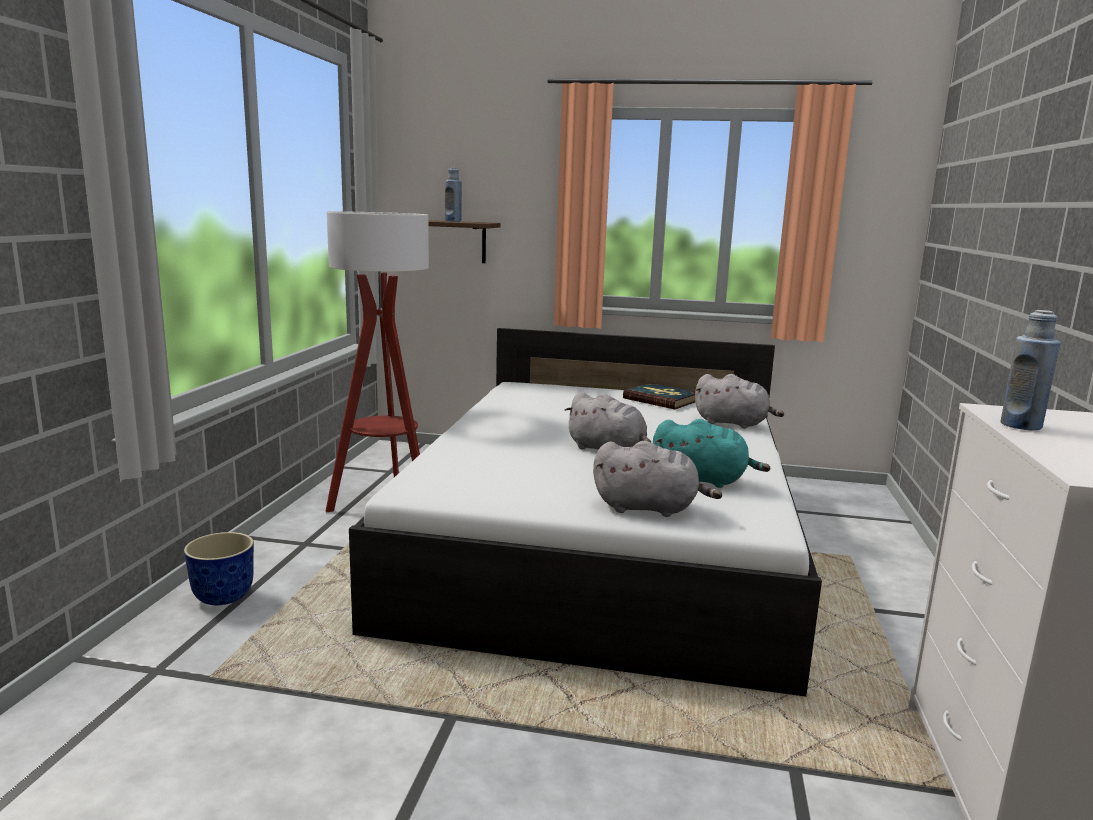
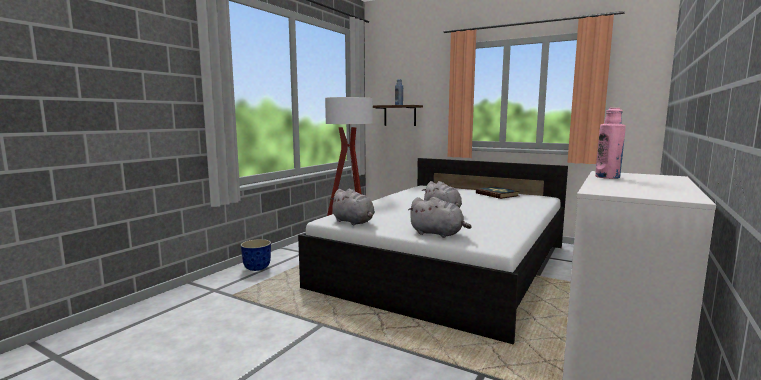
camera: 20 degrees right, 5 degrees down
turquoise plush toy [653,419,770,488] -> none
grey plush toy [695,374,784,429] -> grey plush toy moved to [329,189,375,225]
blue bottle [1000,310,1061,430] -> pink bottle [595,108,626,179]

